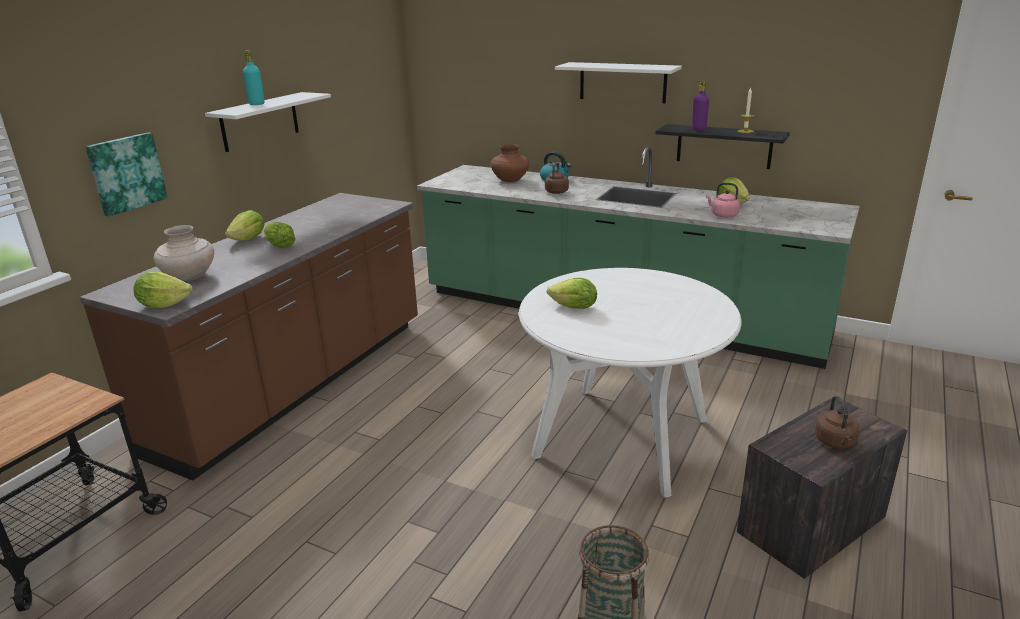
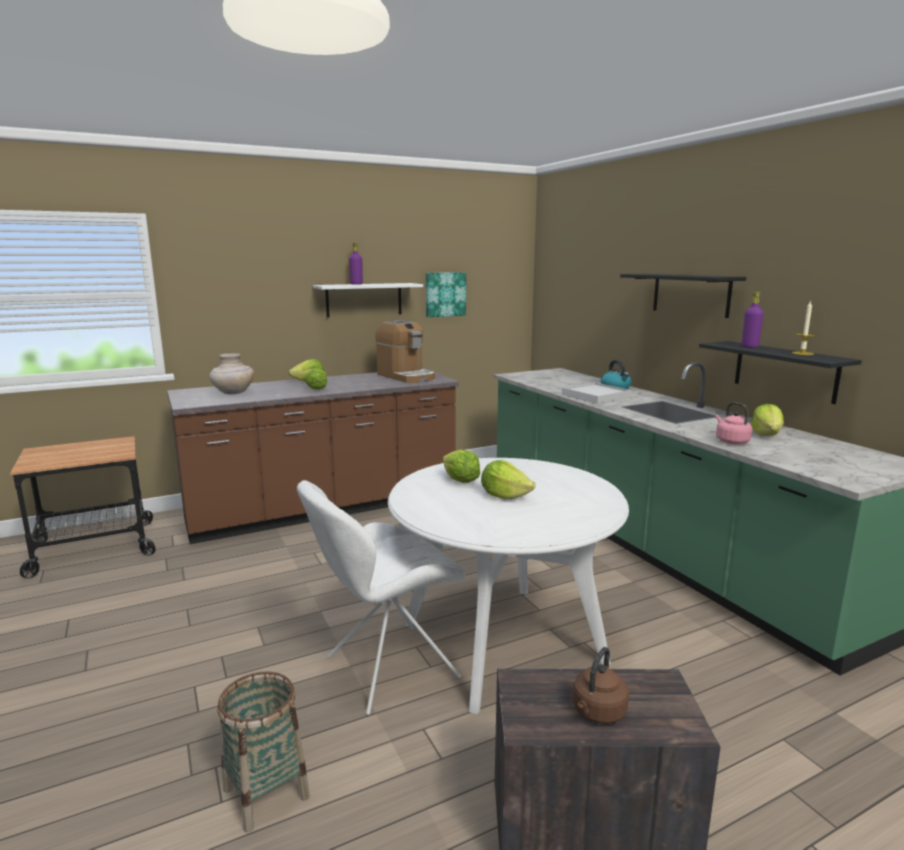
camera: 35 degrees right, 10 degrees down
picture [85,132,168,217] -> picture moved to [426,272,466,317]
lettuce [134,271,193,308] -> lettuce moved to [481,460,535,499]
turquoise bottle [243,50,265,105] -> purple bottle [349,243,363,285]
brown vase [491,144,529,182] -> none
brown kettle [545,162,569,194] -> white tray [562,382,632,404]
white shelf [555,62,682,103] -> black shelf [620,274,747,318]
none -> white chair [297,480,465,715]
none -> coffee machine [375,320,435,383]

